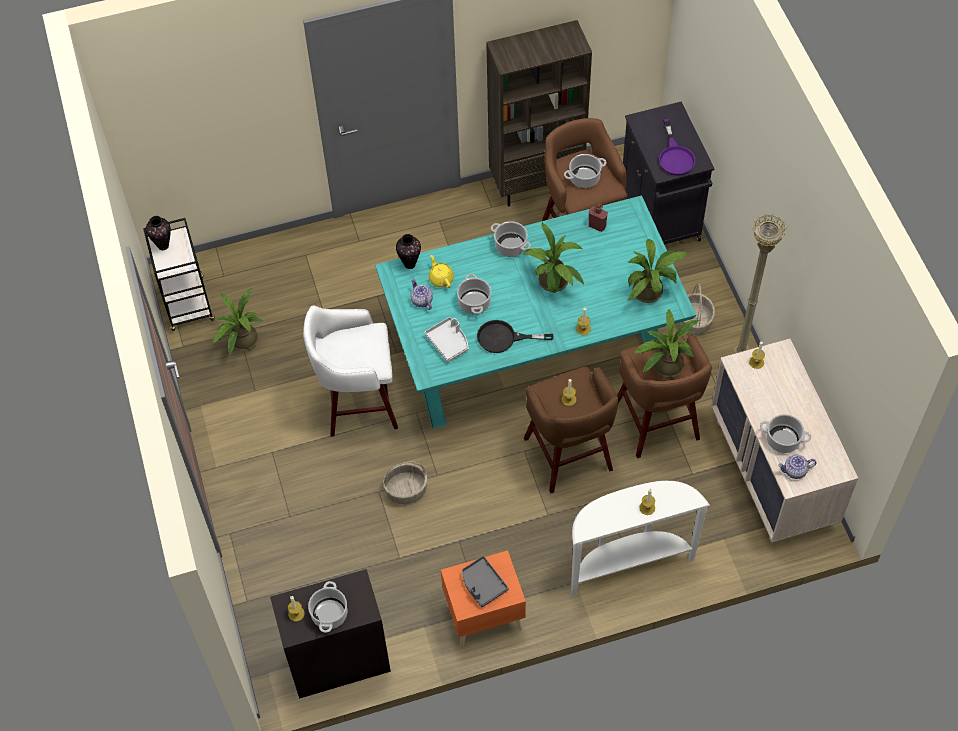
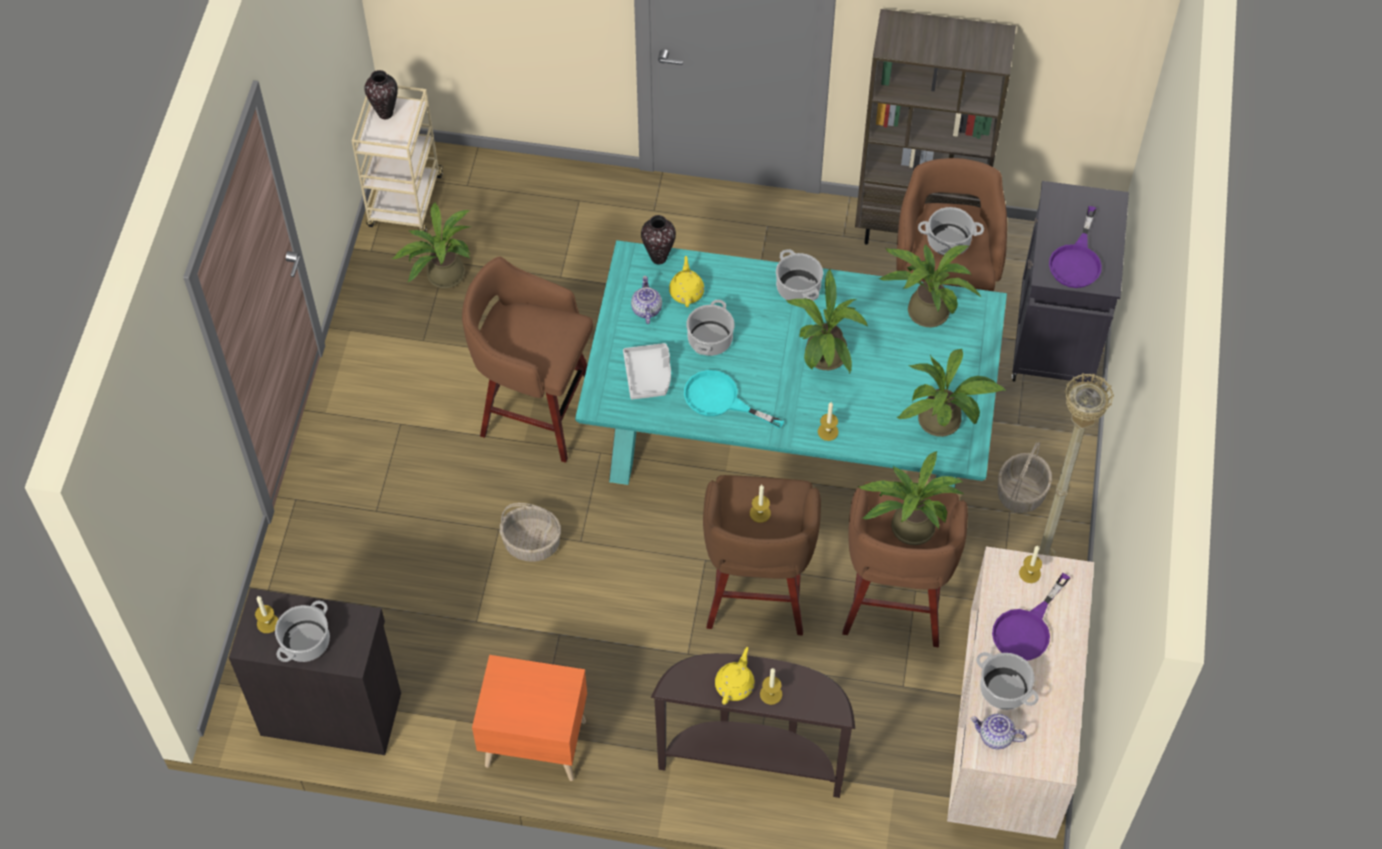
camera: 25 degrees right, 0 degrees up
black cart [143,218,215,331] -> beige cart [352,85,444,232]
white stool [303,305,398,437] -> brown stool [462,257,593,463]
grey tray [462,556,509,608] -> none
black frying pan [477,320,554,353] -> turquoise frying pan [684,370,784,428]
white console table [571,481,710,596] -> brown console table [651,653,855,798]
red bottle [589,203,608,232] -> potted plant [879,244,982,327]
none -> yellow teapot [715,647,754,705]
none -> purple frying pan [992,573,1070,661]

